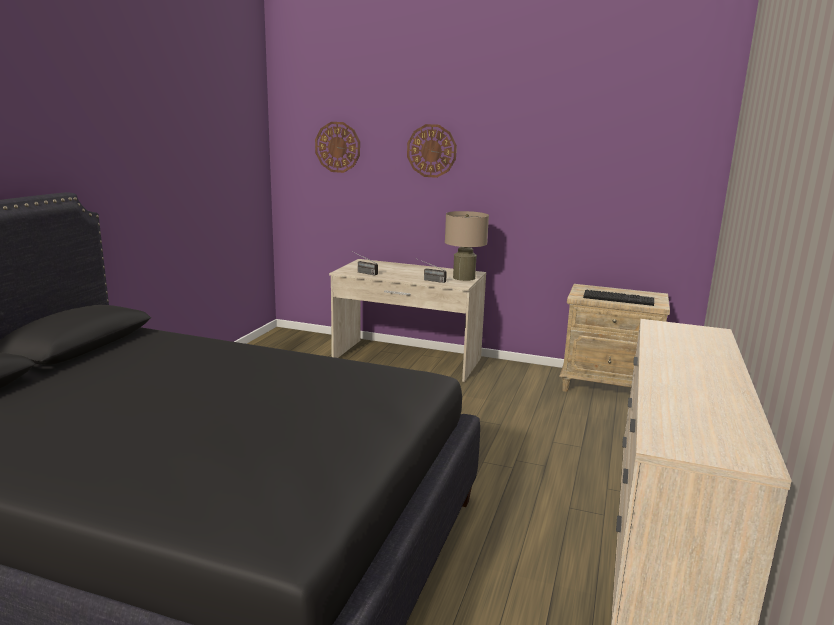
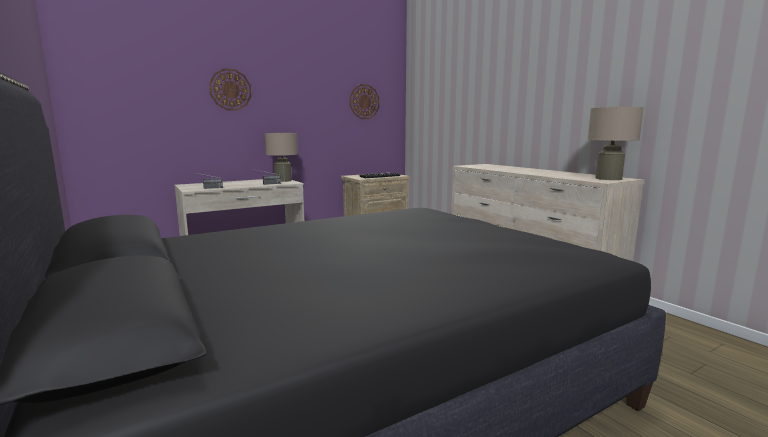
camera: 50 degrees left, 5 degrees down
wall clock [315,122,360,173] -> wall clock moved to [350,84,379,119]
none -> beige table lamp [588,107,644,180]

